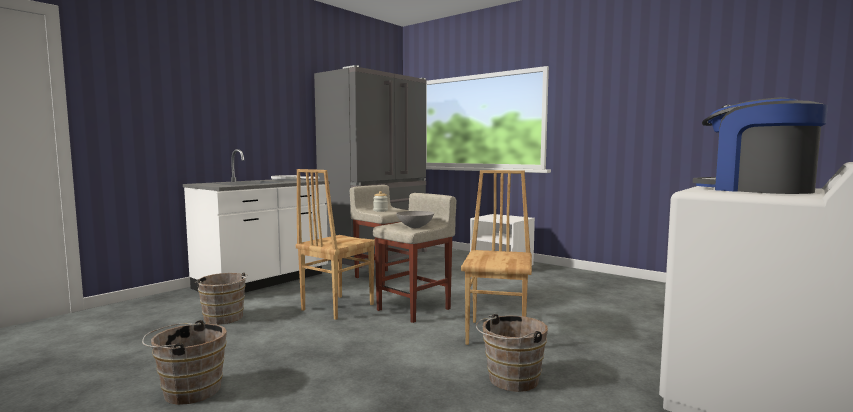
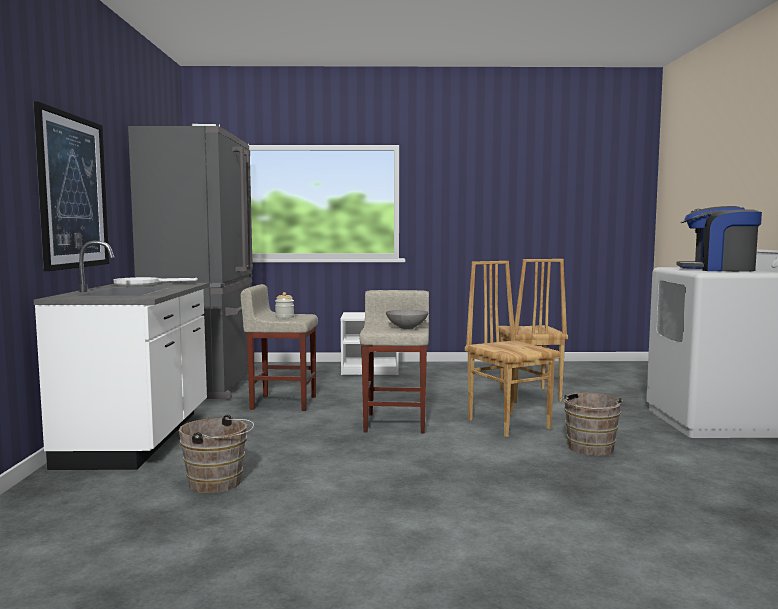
camera: 40 degrees left, 0 degrees up
brown bucket [142,320,227,405] -> none
brown chair [295,169,375,320] -> brown chair moved to [499,259,568,403]
none -> picture [33,102,109,271]

